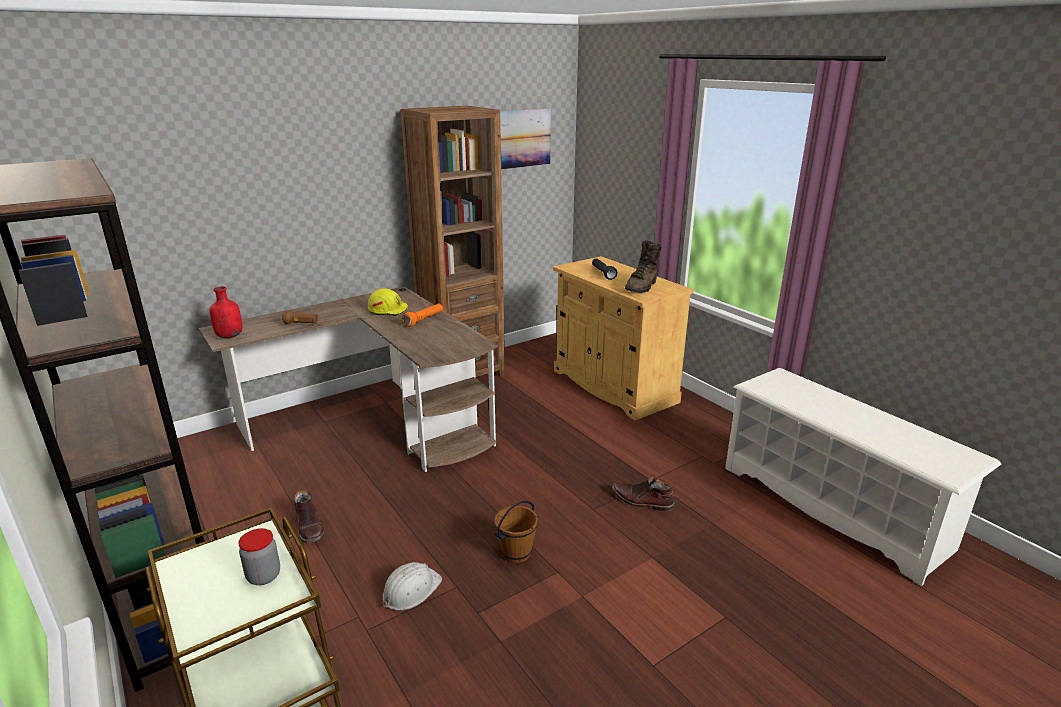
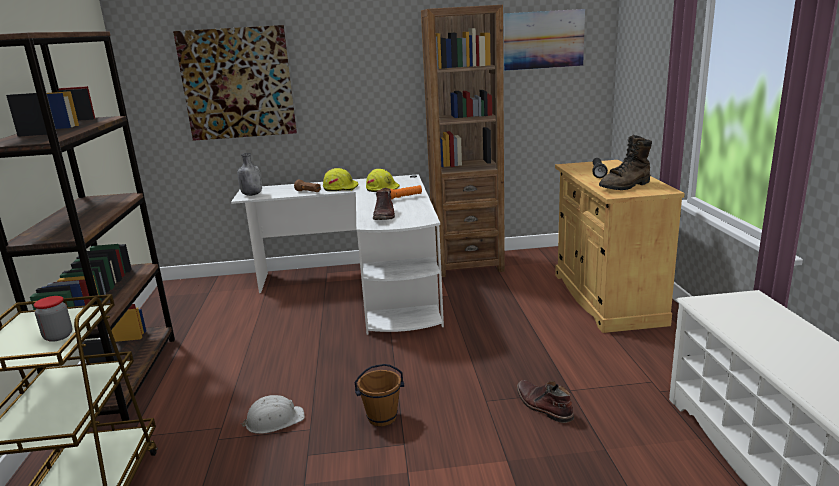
camera: 30 degrees right, 5 degrees down
brown desk [199,286,498,472] -> white desk [231,174,444,335]
red bottle [210,286,242,338] -> grey bottle [237,153,262,196]
brown boot [294,489,325,543] -> brown boot moved to [373,188,395,220]
none -> picture [173,25,297,141]
none -> yellow hard hat [323,168,358,191]

